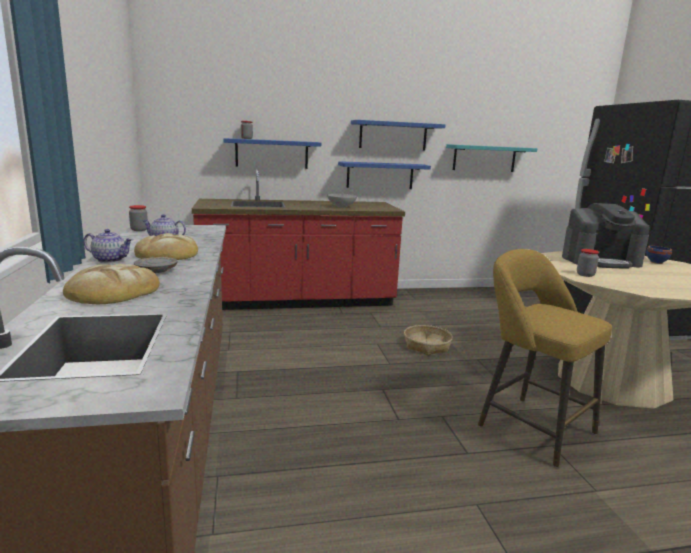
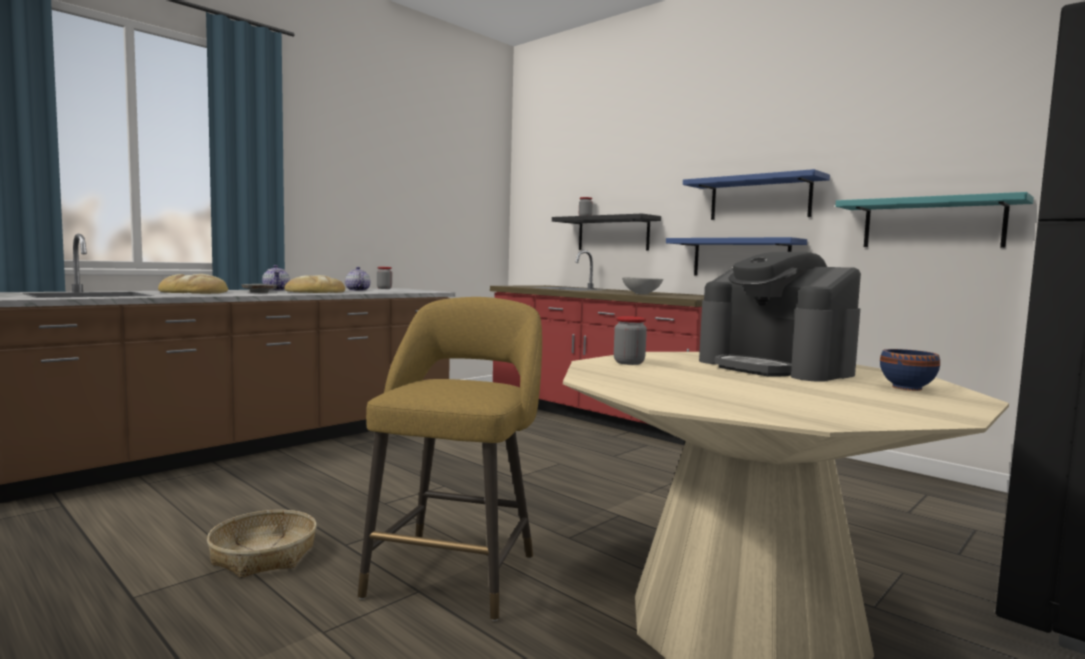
camera: 55 degrees right, 10 degrees down
blue shelf [224,138,321,169] -> black shelf [552,214,661,251]
basket [404,325,453,355] -> basket moved to [207,510,317,578]

